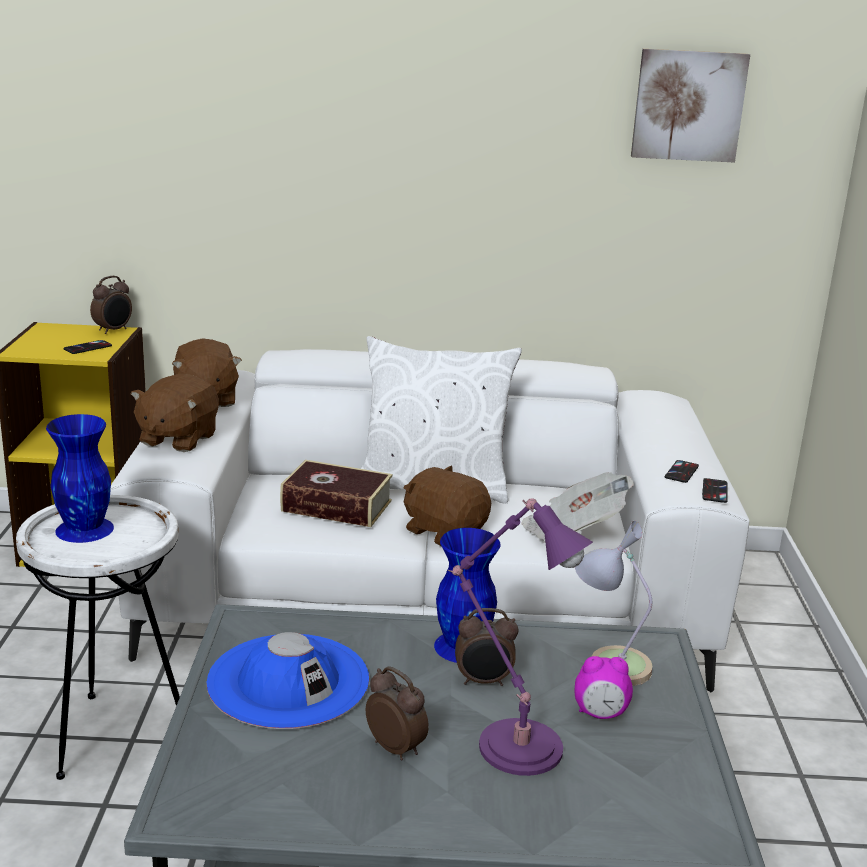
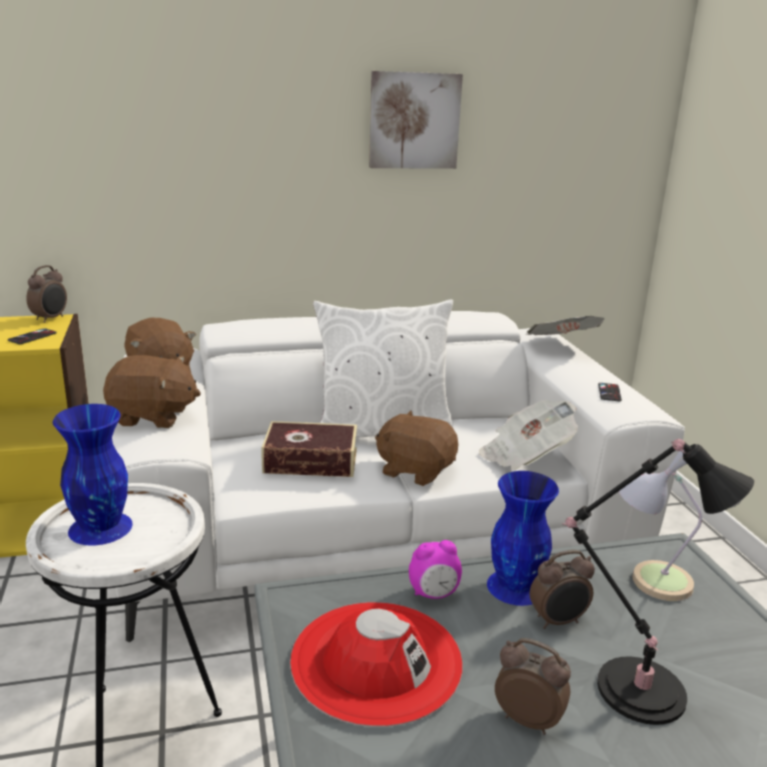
camera: 15 degrees left, 0 degrees up
brown plush toy [130,374,219,452] -> brown plush toy turned 90 degrees counterclockwise [103,355,201,428]
blue hat [206,632,369,729] -> red hat [290,602,463,727]
purple table lamp [448,498,593,776] -> black table lamp [562,439,754,725]
alarm clock [575,656,633,719] -> alarm clock moved to [409,540,462,599]
picture [631,49,750,163] -> picture moved to [369,71,463,169]
phone [702,478,727,503] -> none
none -> newspaper [527,316,605,335]

